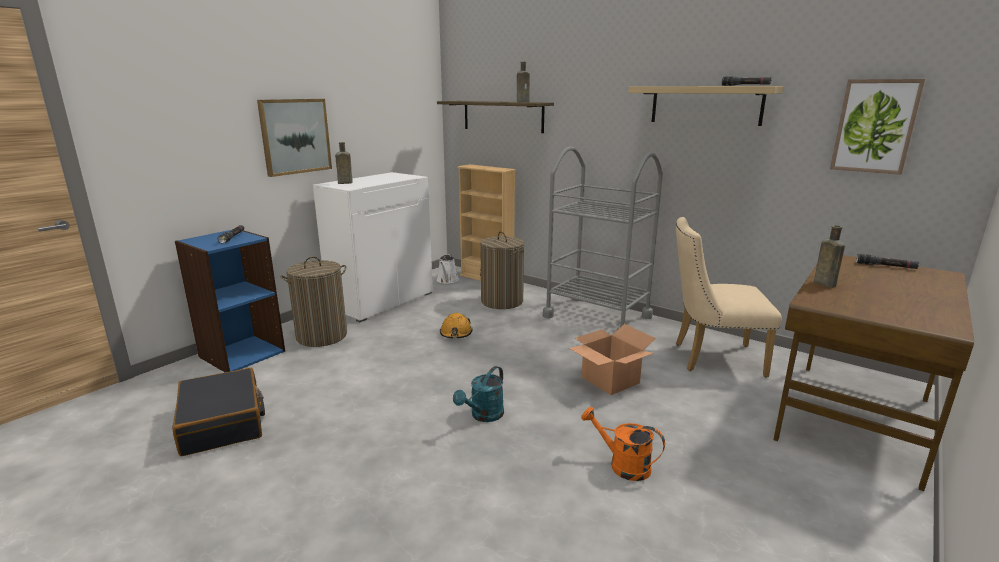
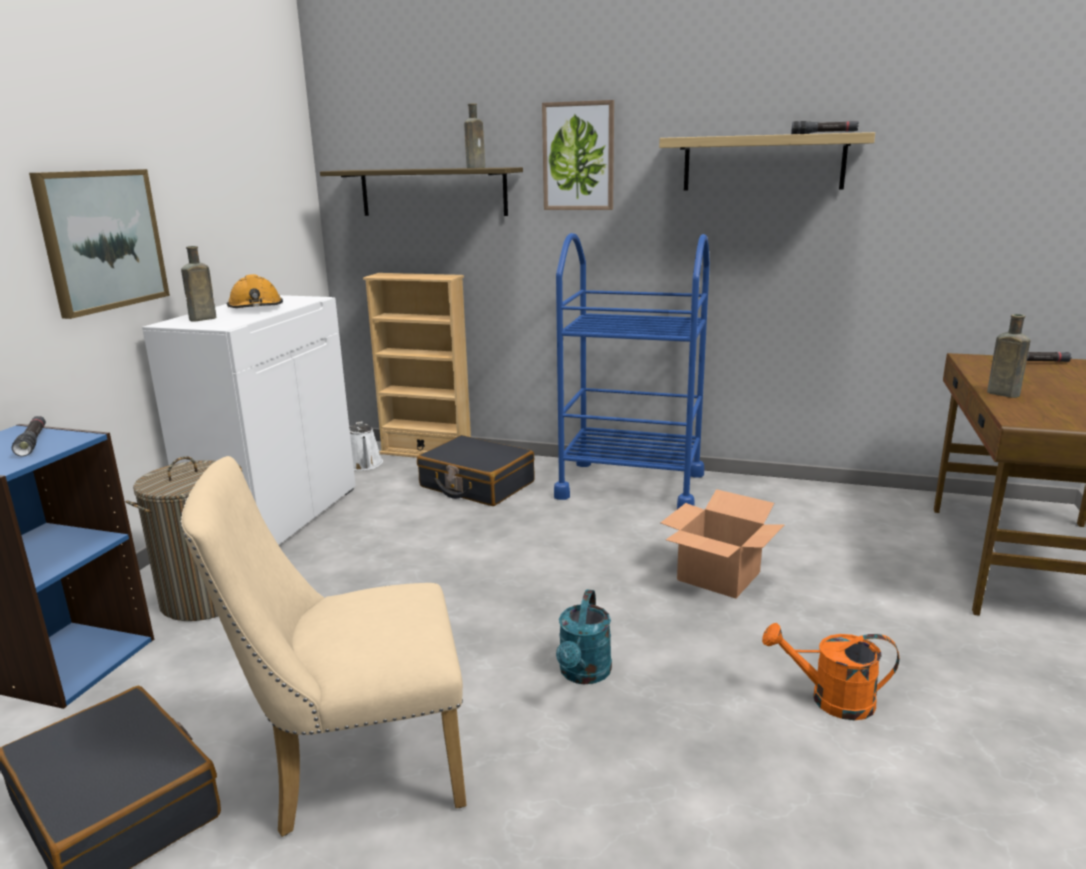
camera: 20 degrees left, 0 degrees up
orange hard hat [440,313,473,338] -> orange hard hat moved to [227,274,283,308]
laundry basket [480,231,524,309] -> black suitcase [417,435,535,506]
grey cart [543,147,663,331] -> blue cart [554,233,710,509]
beige chair [676,217,782,377] -> beige chair moved to [180,456,466,837]
picture [830,79,925,175] -> picture moved to [542,100,614,210]

